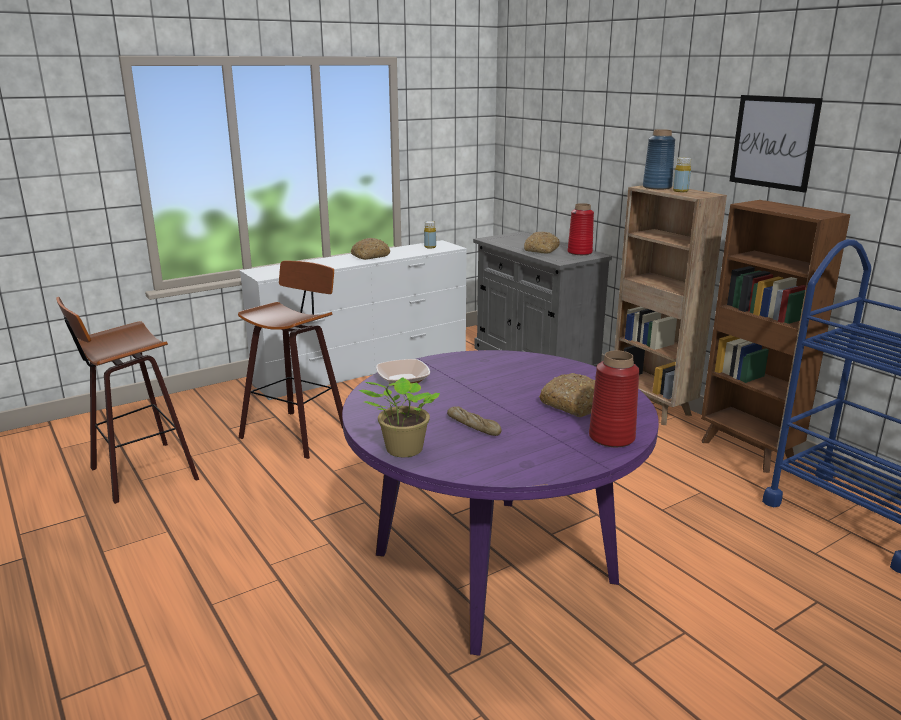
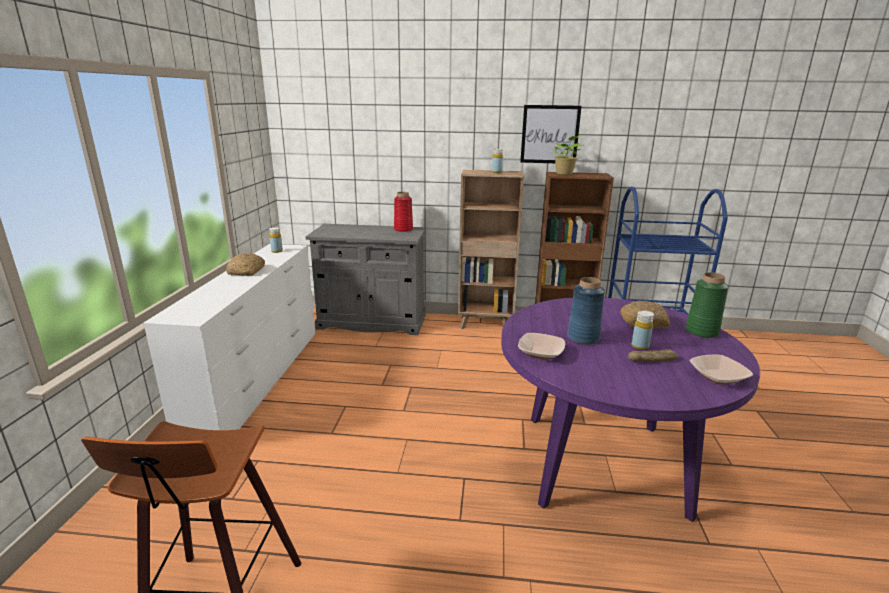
camera: 50 degrees left, 0 degrees up
stool [238,261,343,459] -> none
potted plant [358,377,440,457] -> potted plant moved to [554,135,583,175]
bread [524,232,560,254] -> none
red vase [589,350,640,447] -> green vase [685,272,728,338]
blue vase [643,129,675,190] -> blue vase moved to [567,277,605,345]
none -> yellow bottle [632,310,654,350]
none -> bowl [689,354,753,384]

